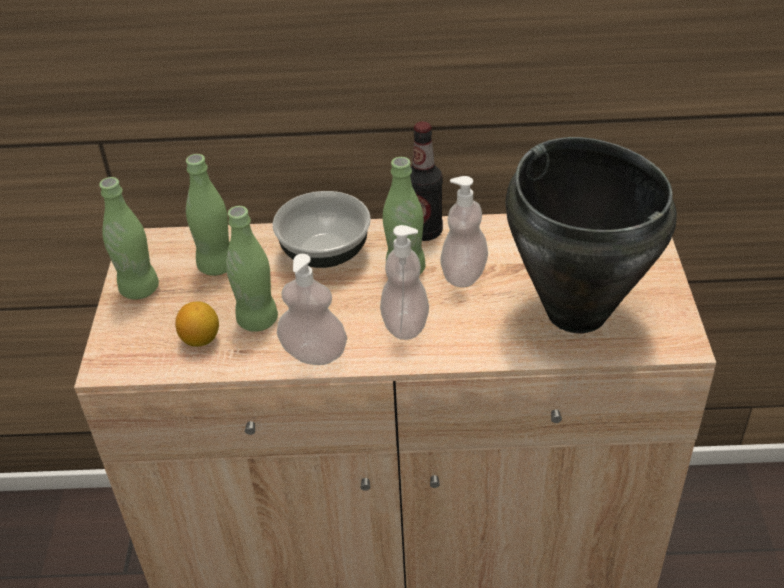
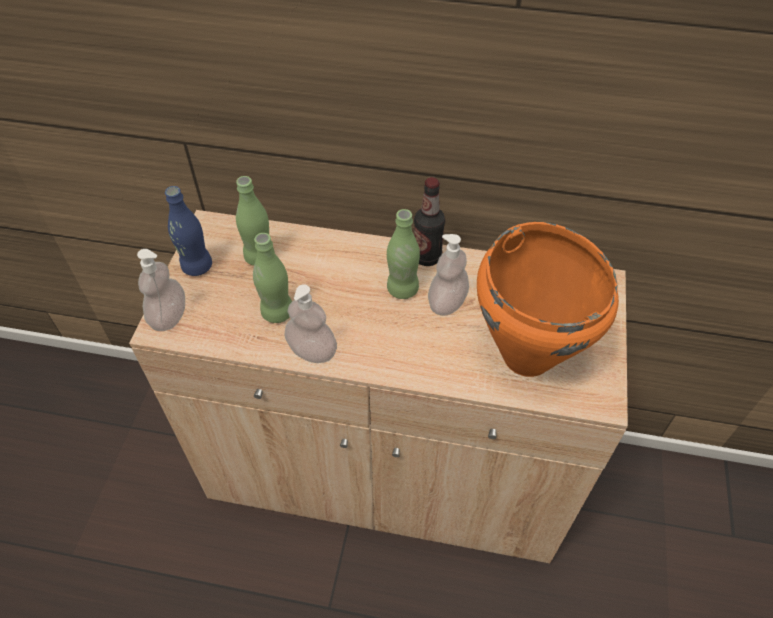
camera: 10 degrees right, 10 degrees up
green bottle [99,177,159,300] -> blue bottle [165,186,212,276]
lemon [175,301,219,346] -> none
bowl [273,191,371,268] -> none
soap dispenser [380,225,429,340] -> soap dispenser moved to [137,249,185,331]
black cooking pot [506,137,677,333] -> orange cooking pot [477,222,619,377]

